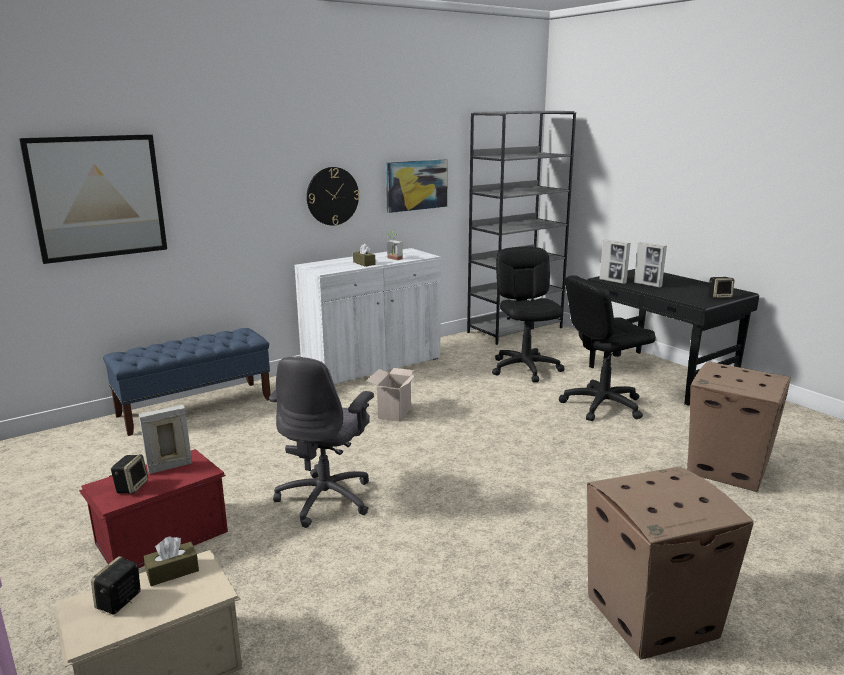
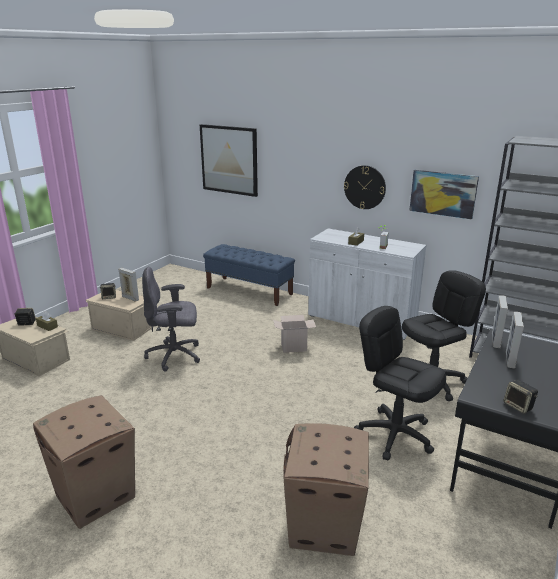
camera: 65 degrees right, 5 degrees up
red storage box [79,449,228,568] -> beige storage box [86,290,154,341]

